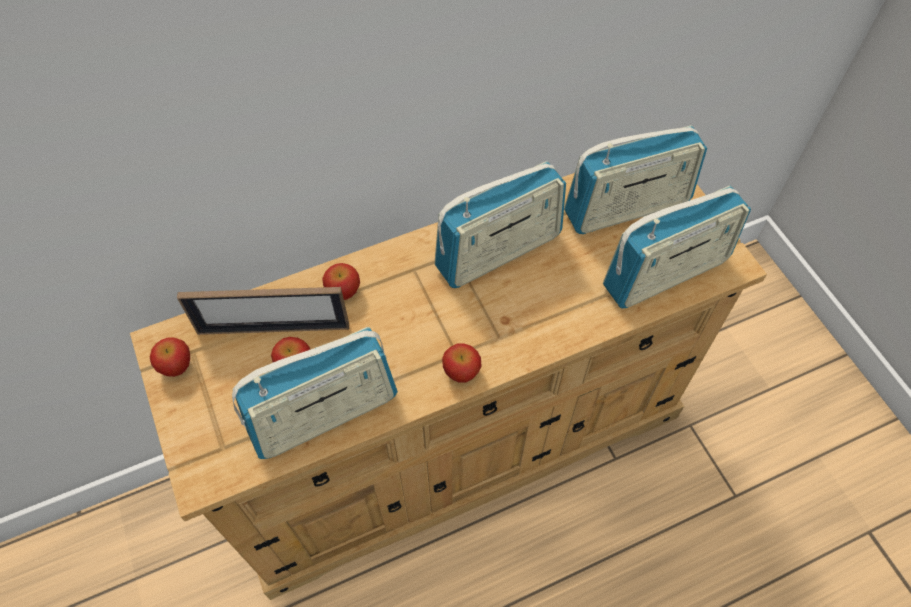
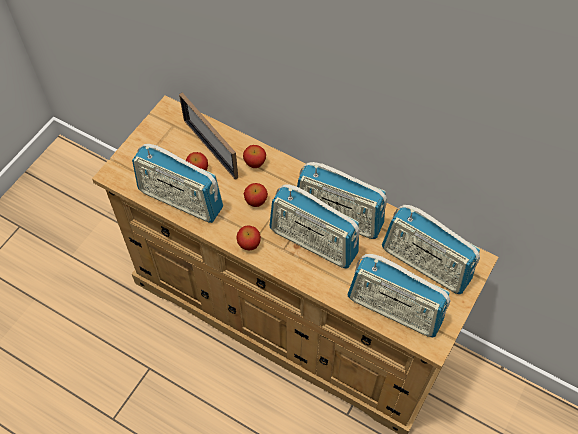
camera: 55 degrees right, 0 degrees up
apple [150,338,190,377] -> apple moved to [244,183,268,207]
none -> radio [269,184,360,269]

